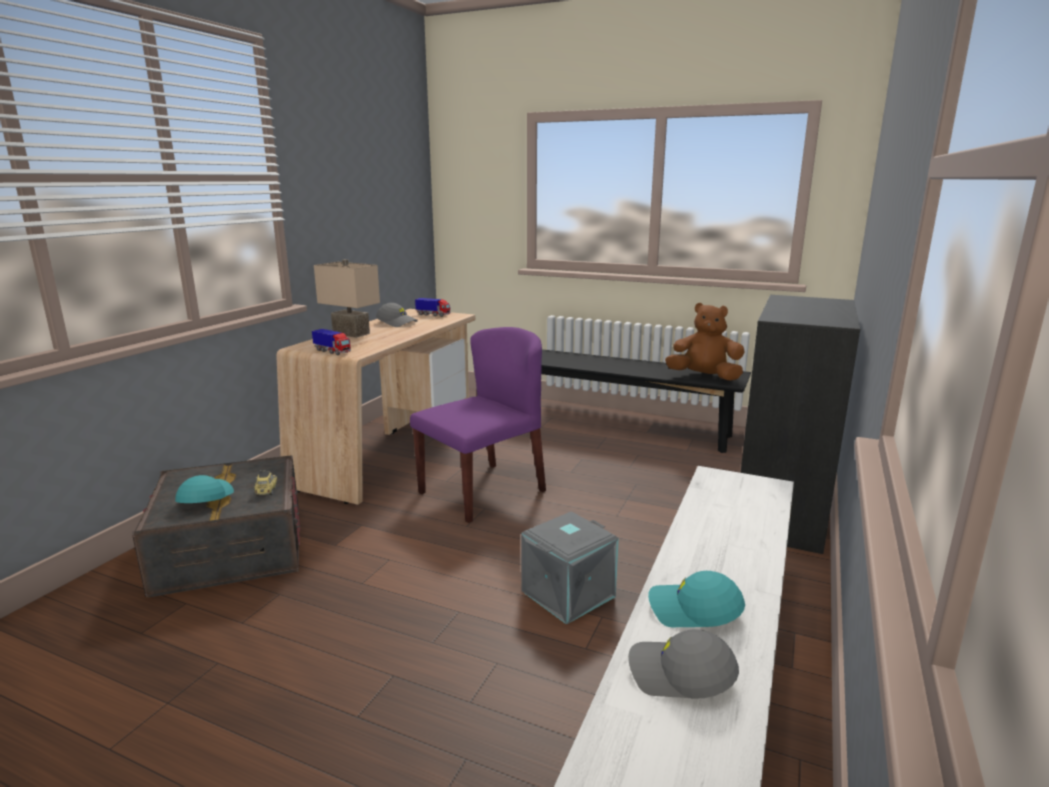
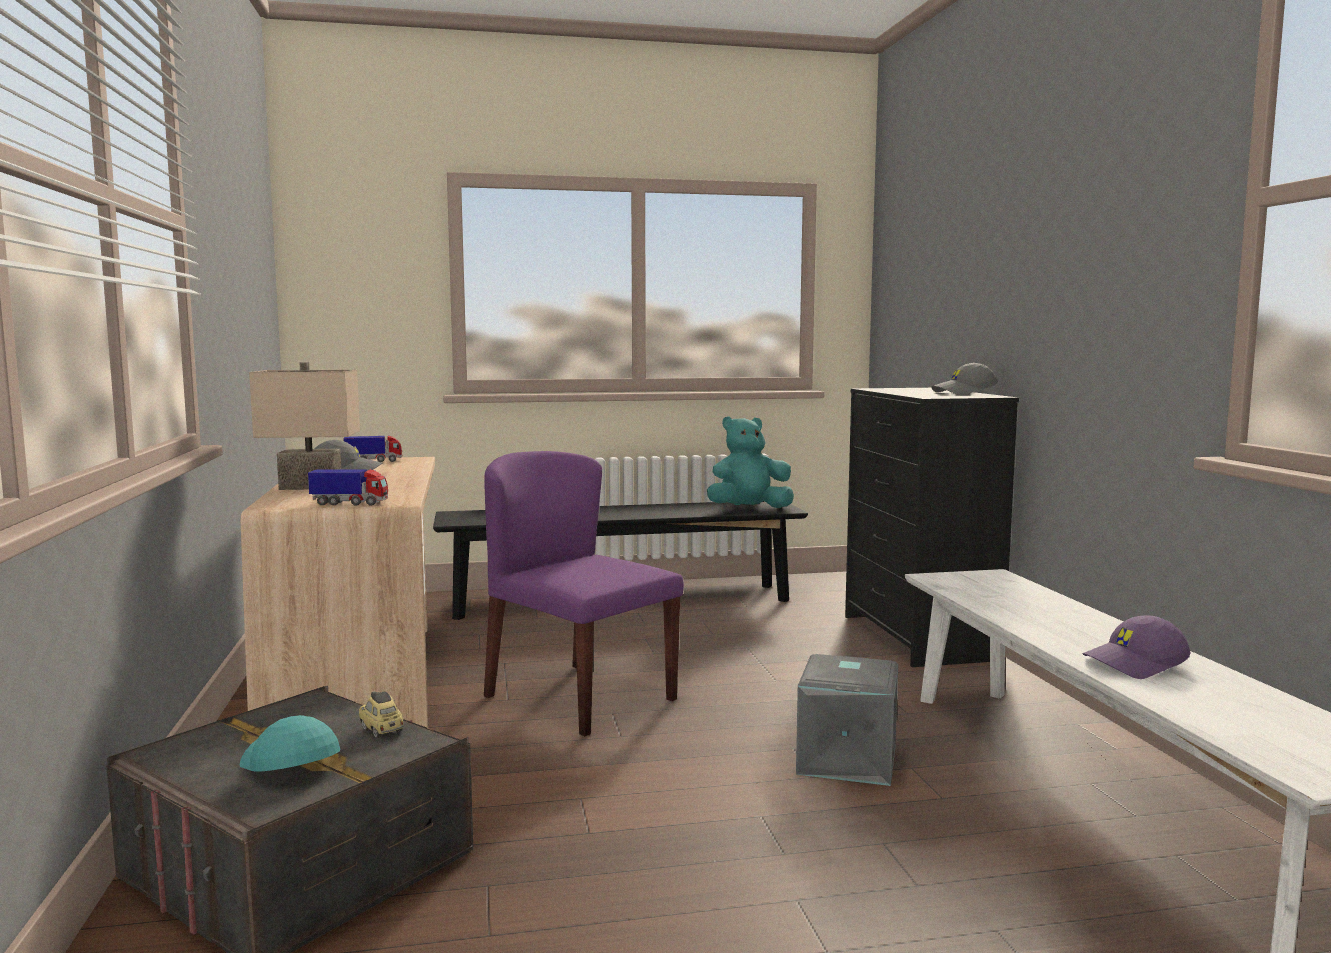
camera: 35 degrees left, 10 degrees down
purple chair [410,327,546,523] -> purple chair turned 60 degrees counterclockwise [484,451,684,736]
grey cap [628,629,739,699] -> grey cap moved to [931,363,998,395]
turquoise cap [648,571,745,627] -> purple cap [1082,615,1191,679]
brown plush toy [665,303,745,381] -> turquoise plush toy [707,416,794,508]

